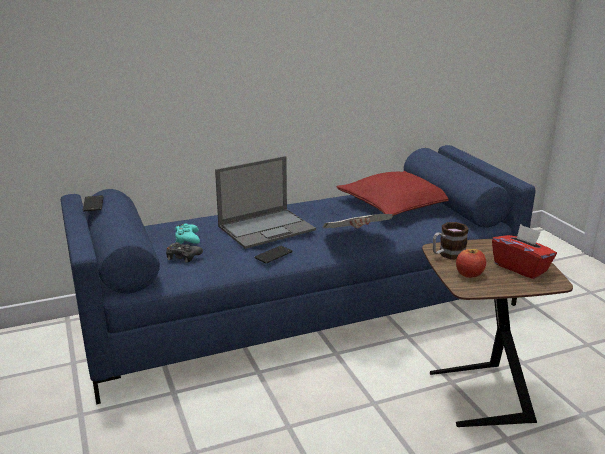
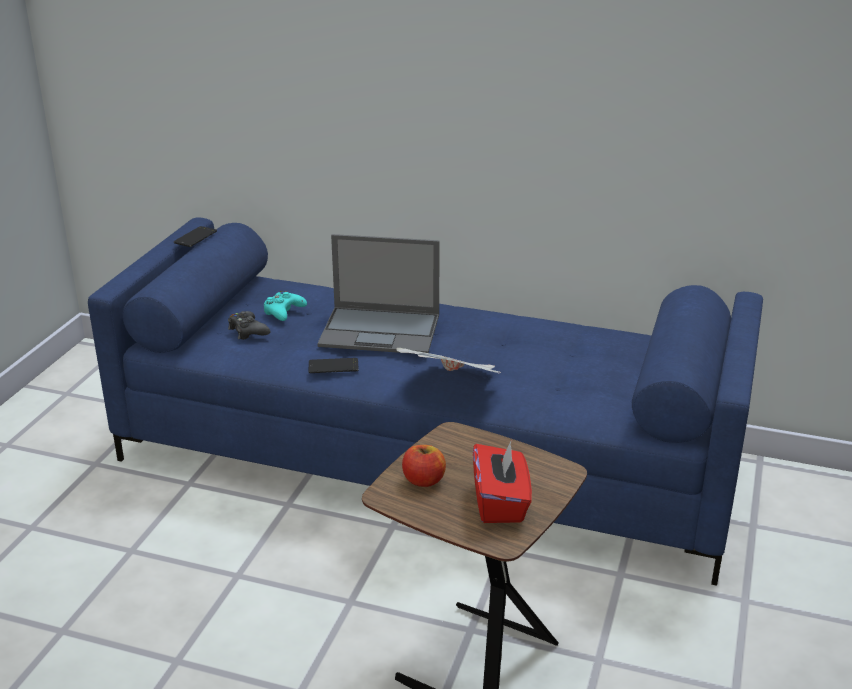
camera: 40 degrees right, 5 degrees up
red pillow [336,171,449,216] -> none
mug [433,222,469,259] -> none

